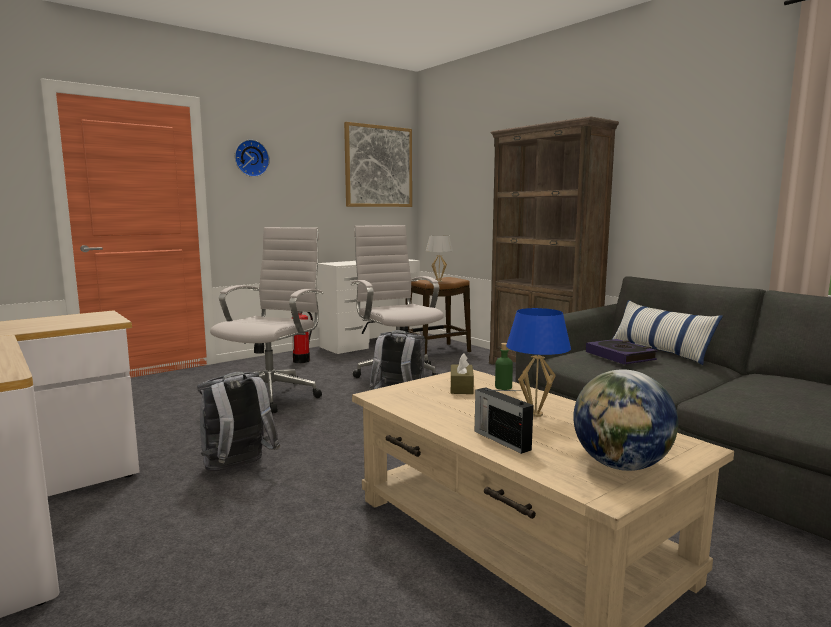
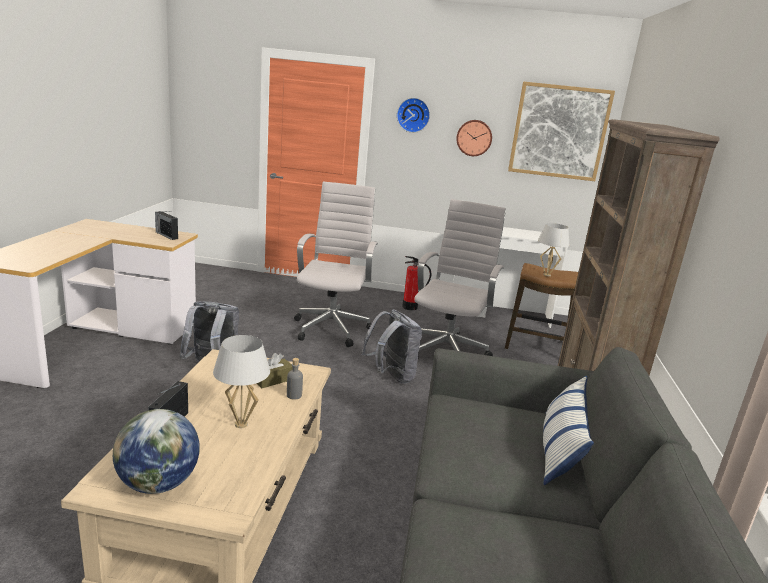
camera: 45 degrees right, 10 degrees up
white office chair [210,227,324,414] -> white office chair turned 60 degrees counterclockwise [294,182,378,347]
green bottle [495,343,513,390] -> grey bottle [287,358,303,400]
blue table lamp [506,308,571,417] -> white table lamp [213,335,270,428]
book [586,339,658,364] -> none
none -> radio [155,211,178,240]
none -> wall clock [457,120,492,156]

